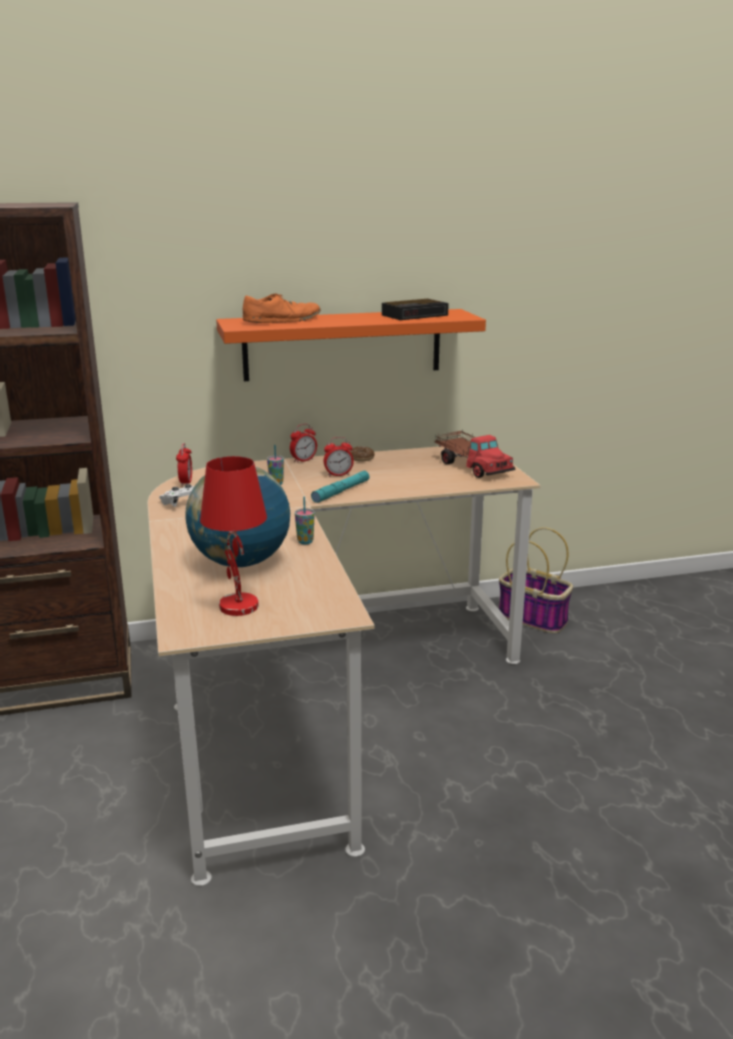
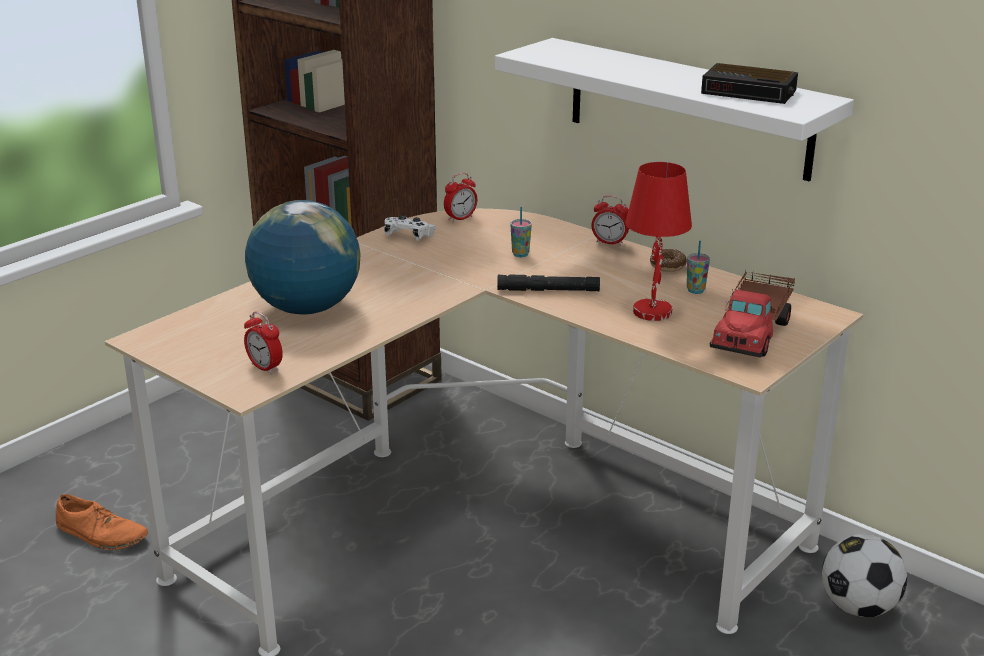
camera: 55 degrees right, 5 degrees up
red table lamp [200,456,267,616] -> red table lamp moved to [625,162,692,321]
orange shelf [216,309,486,381] -> white shelf [495,38,854,181]
orange shoe [243,293,321,323] -> orange shoe moved to [56,494,148,550]
cup [295,497,315,544] -> cup moved to [687,240,710,294]
turquoise flashlight [311,471,369,503] -> black flashlight [497,275,600,291]
alarm clock [324,437,354,477] -> alarm clock moved to [244,311,283,374]
basket [499,527,573,633] -> football [822,534,907,617]

